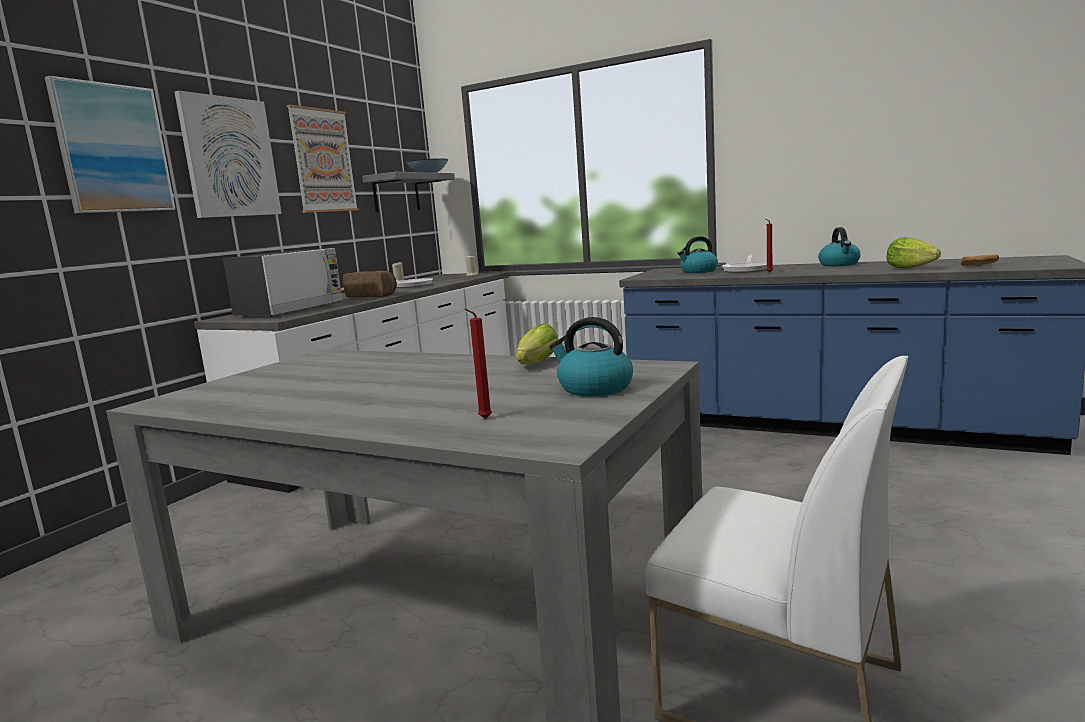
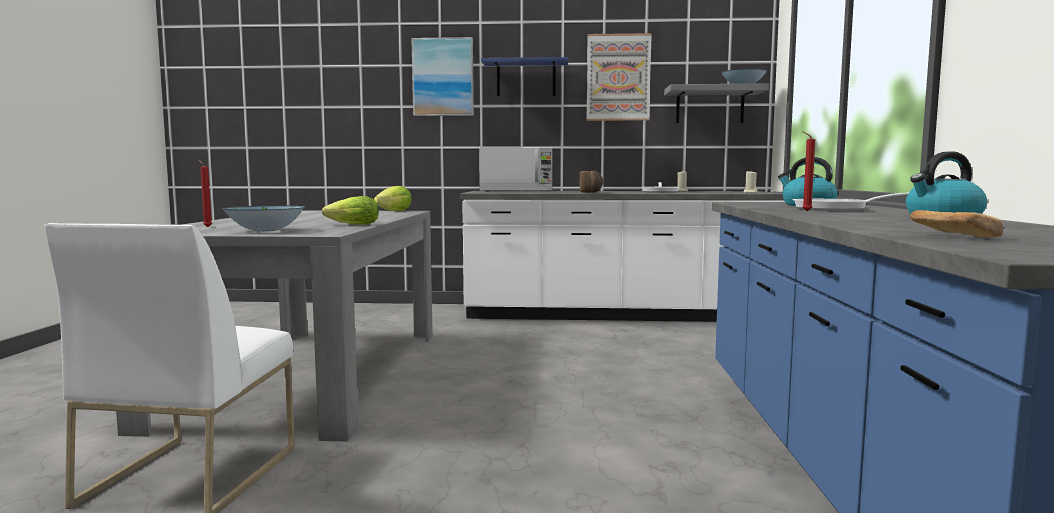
camera: 65 degrees right, 5 degrees down
picture [174,91,282,218] -> blue shelf [481,57,568,96]
kettle [549,317,633,396] -> bowl [223,205,304,232]
lettuce [887,237,941,269] -> lettuce moved to [374,186,412,211]

